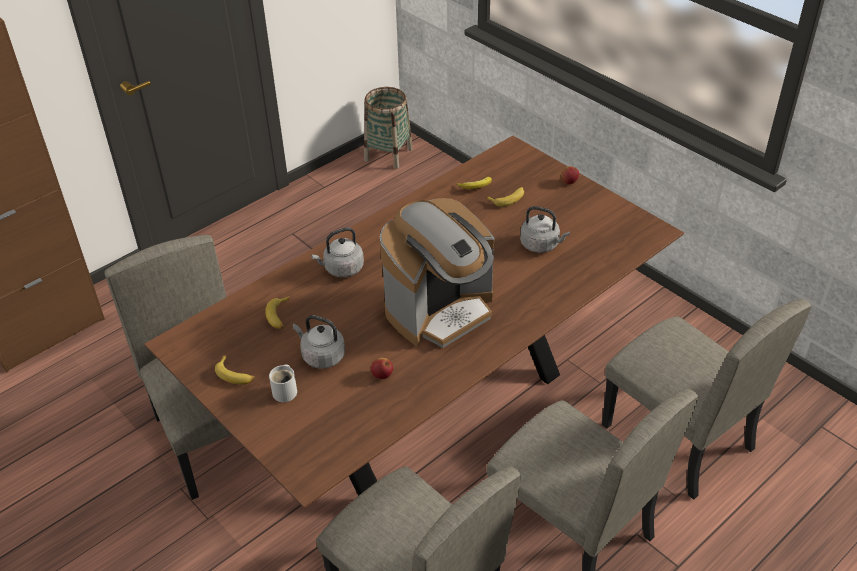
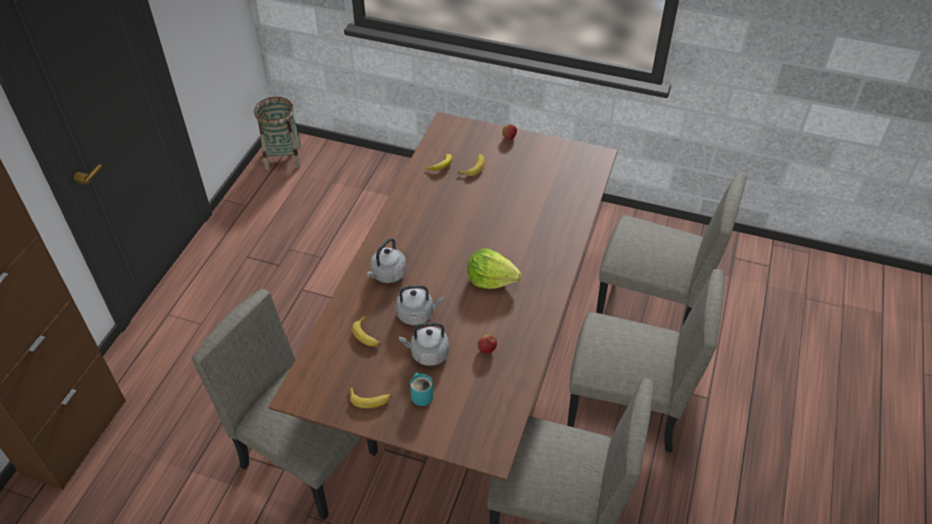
camera: 30 degrees left, 5 degrees up
white mug [269,364,297,402] -> turquoise mug [410,373,433,406]
coffee machine [380,198,495,348] -> lettuce [467,248,521,289]
grey kettle [520,206,570,253] -> grey kettle moved to [396,285,444,325]

